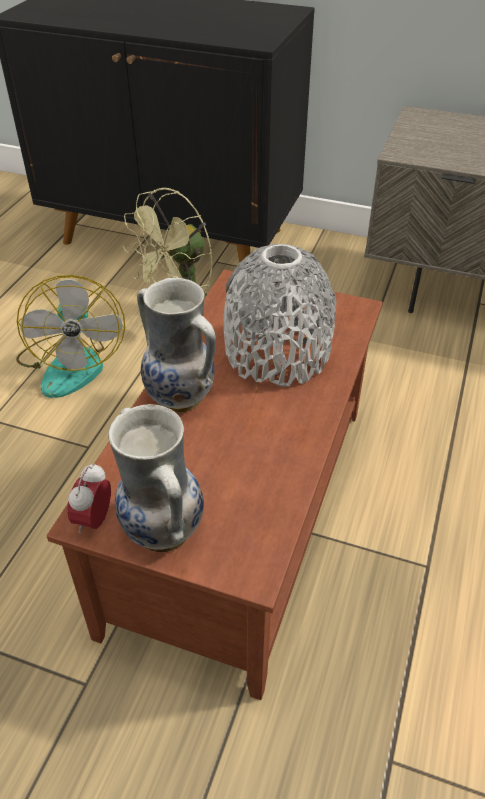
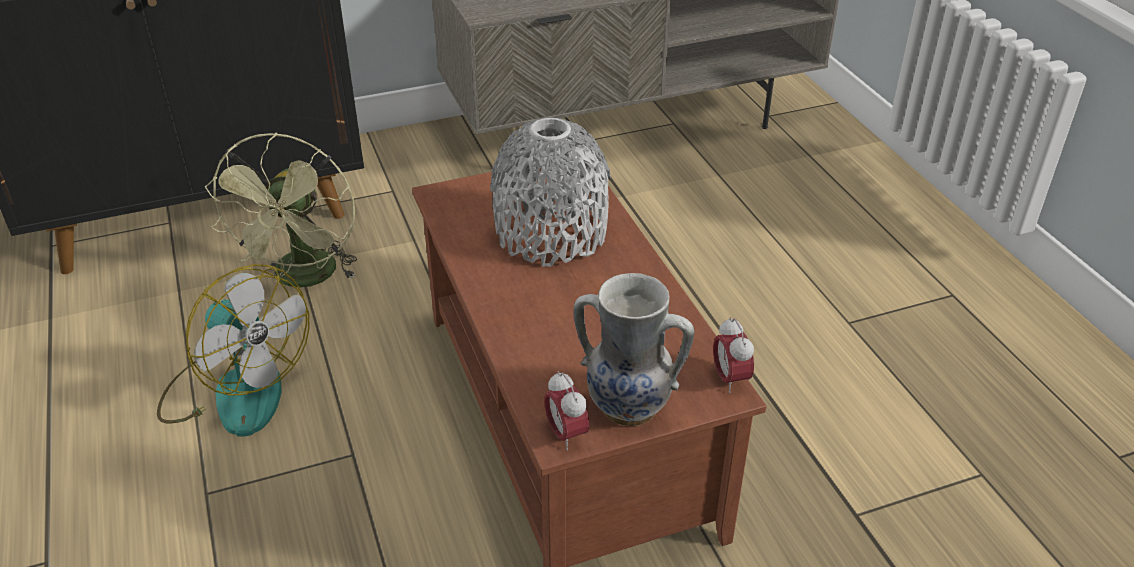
camera: 40 degrees left, 5 degrees down
vase [137,278,216,413] -> none
none -> alarm clock [713,317,754,393]

